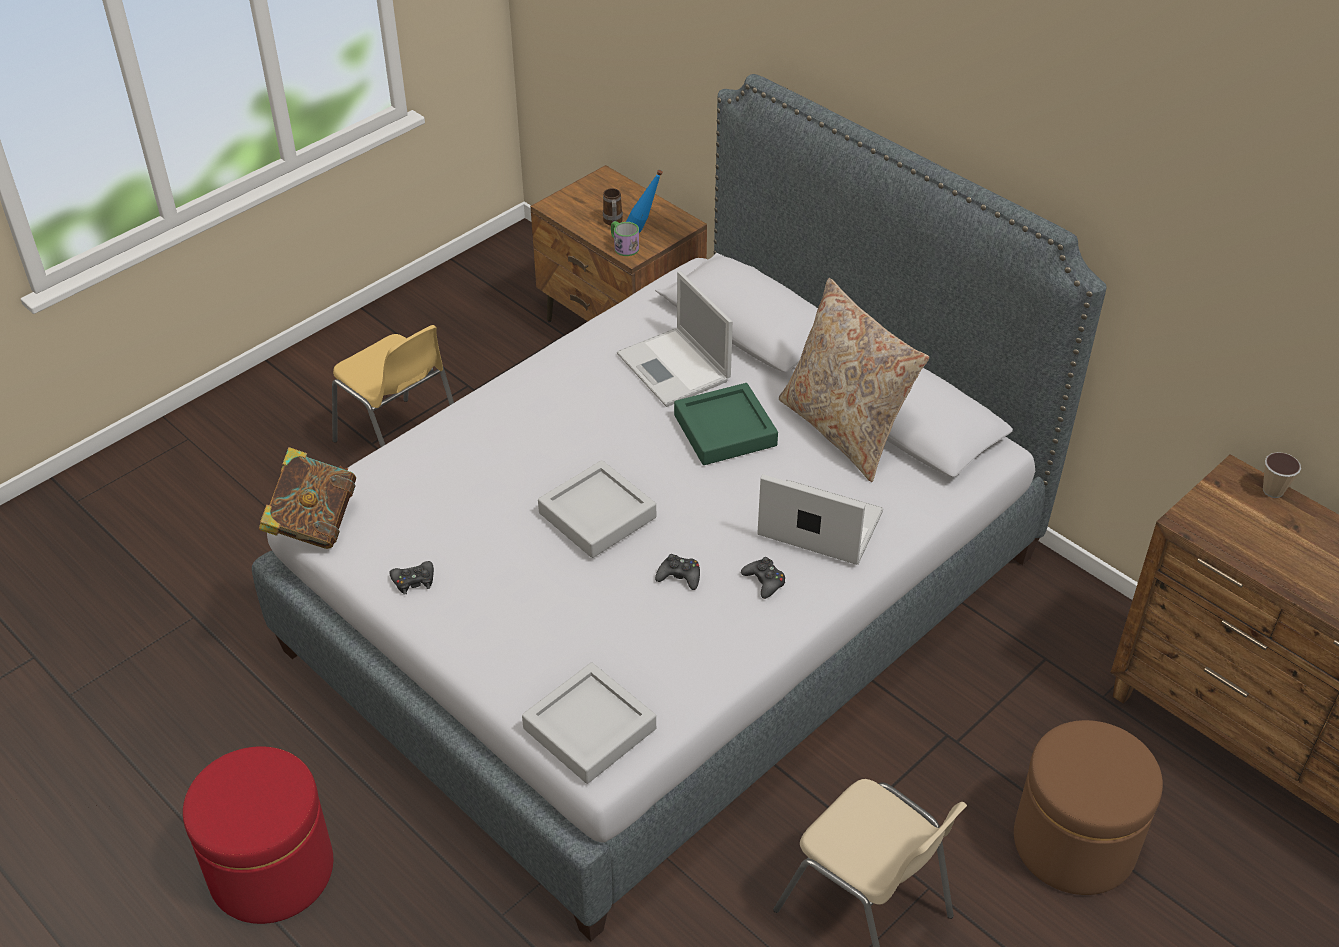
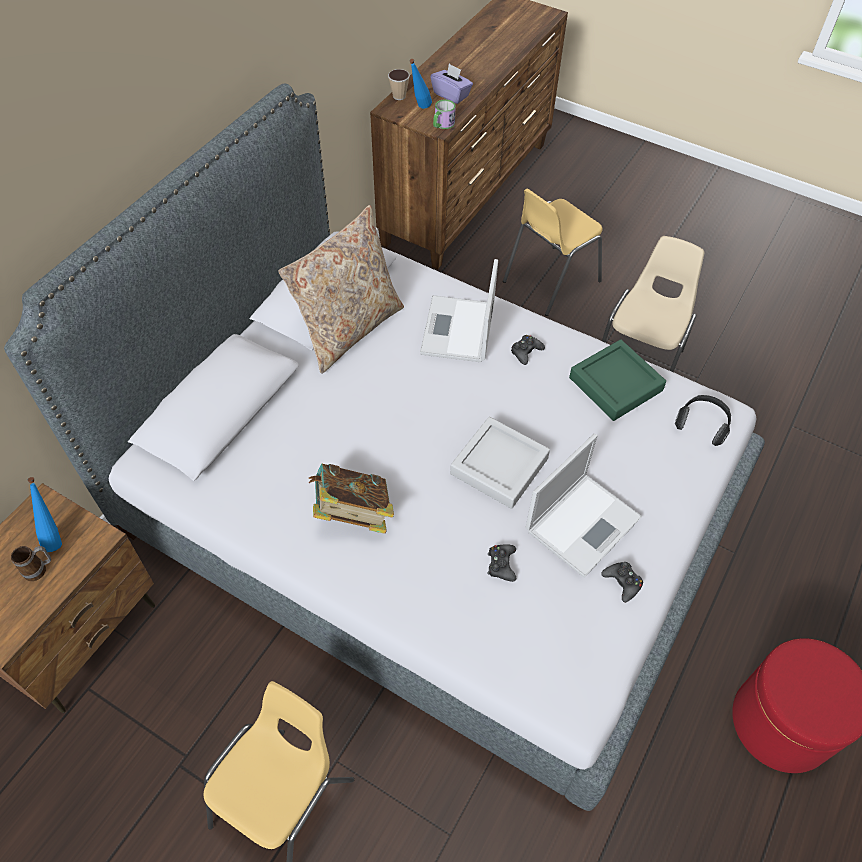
camera: 105 degrees left, 10 degrees up
book [259,447,356,549] -> book moved to [309,464,394,534]
grey tray [522,662,656,784] -> headphones [675,395,731,446]
mug [611,221,639,256] -> mug moved to [433,99,456,129]
laptop [617,271,733,407] -> laptop moved to [526,434,642,577]
black game controller [655,554,700,590] -> black game controller moved to [487,544,516,582]
green tray [674,383,778,465] -> green tray moved to [569,340,666,421]
brown ottoman [1014,720,1163,895] -> yellow chair [503,189,602,316]
none -> blue bottle [410,59,432,109]
none -> purple tissue box [431,64,473,104]

